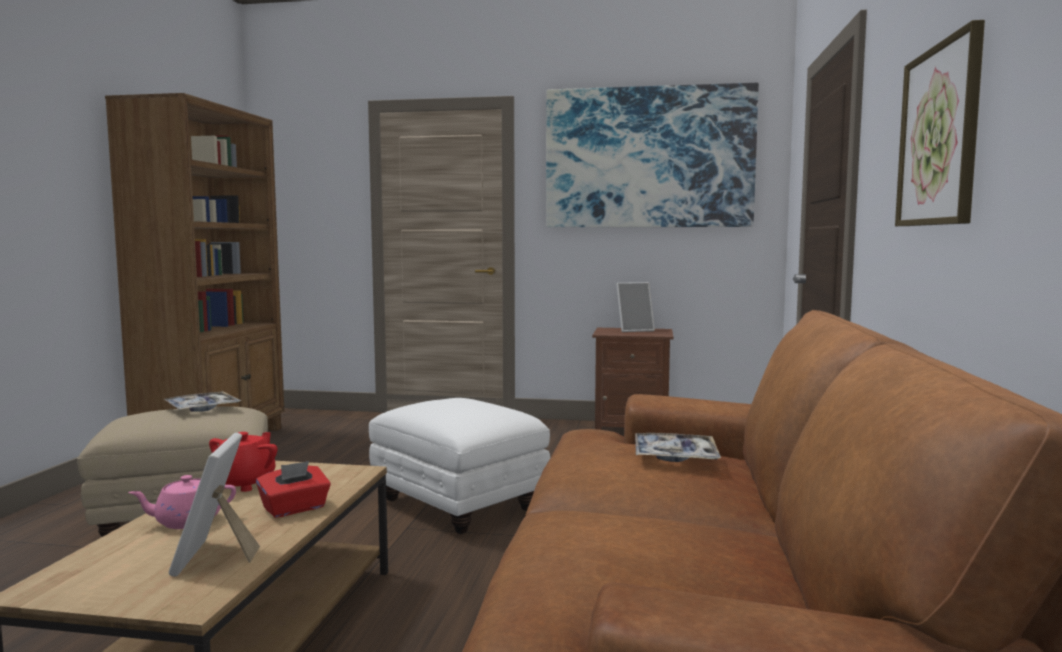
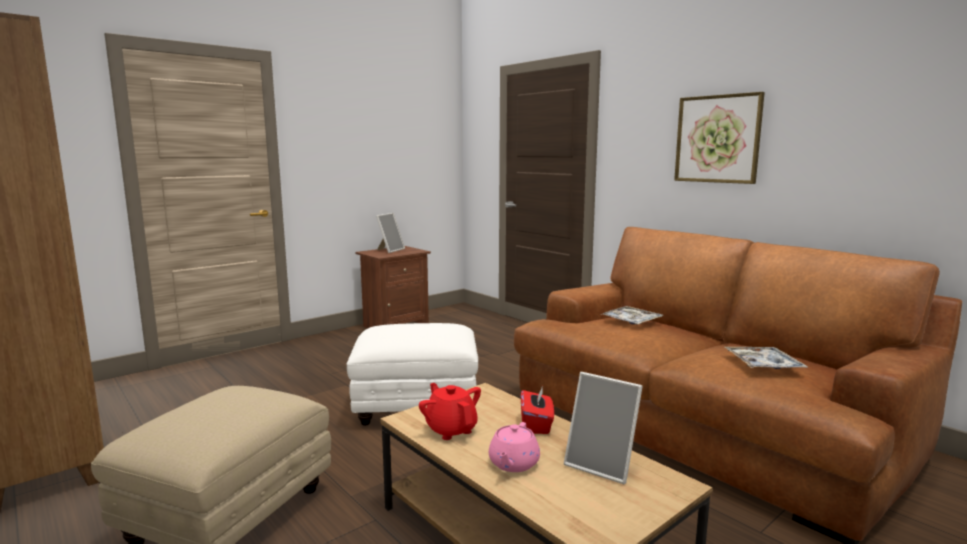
camera: 50 degrees left, 5 degrees up
tray [163,391,241,412] -> tray moved to [725,347,809,369]
picture [546,83,759,227] -> none

